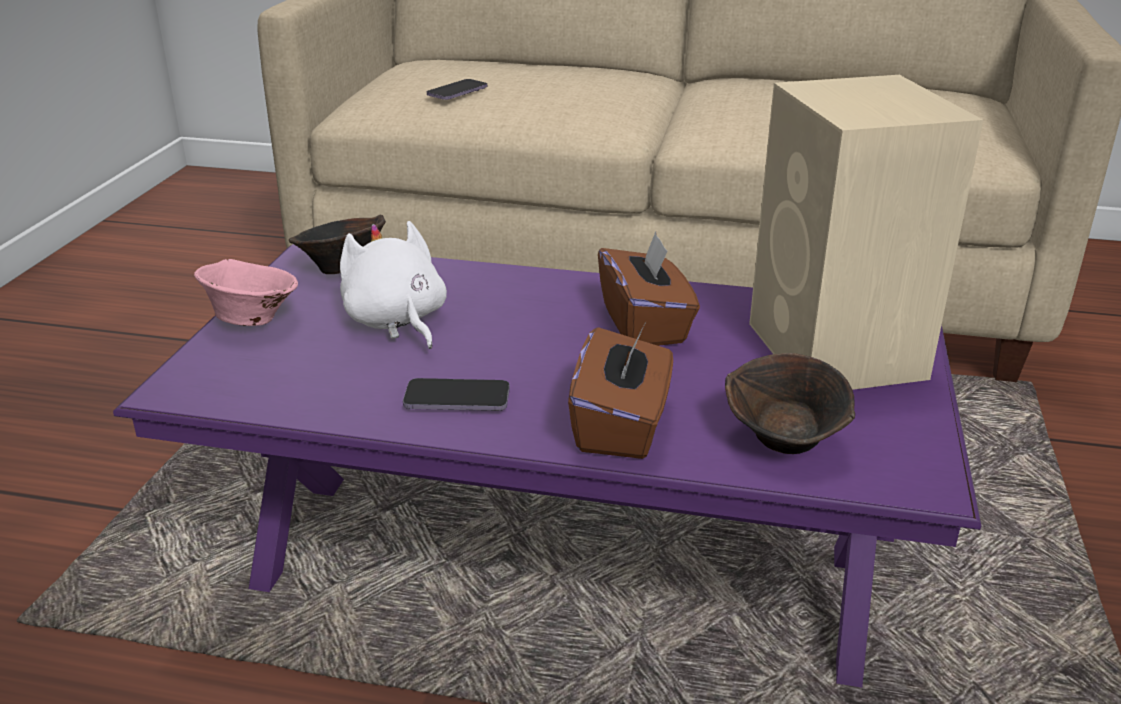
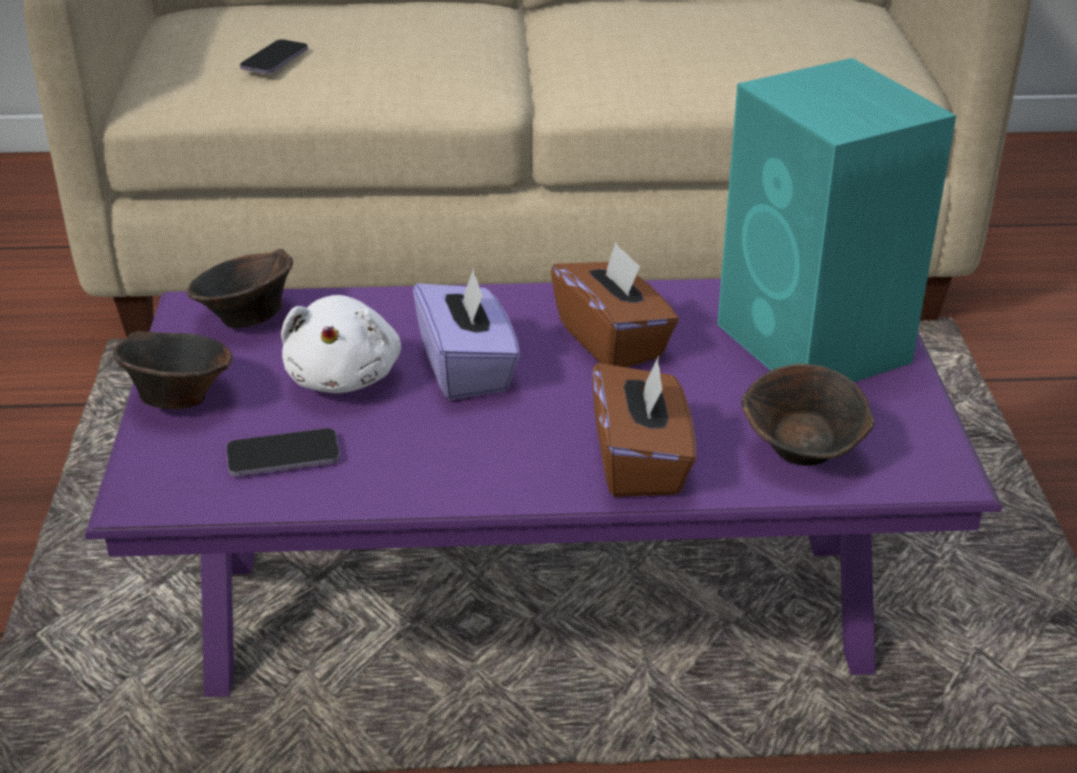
camera: 15 degrees left, 5 degrees up
pink bowl [194,259,298,326] -> brown bowl [113,331,232,409]
white plush toy [340,221,447,349] -> white plush toy turned 135 degrees counterclockwise [281,295,401,393]
phone [403,378,510,411] -> phone moved to [226,428,340,476]
beige speaker [749,75,983,390] -> turquoise speaker [717,58,956,382]
none -> purple tissue box [413,268,520,400]

